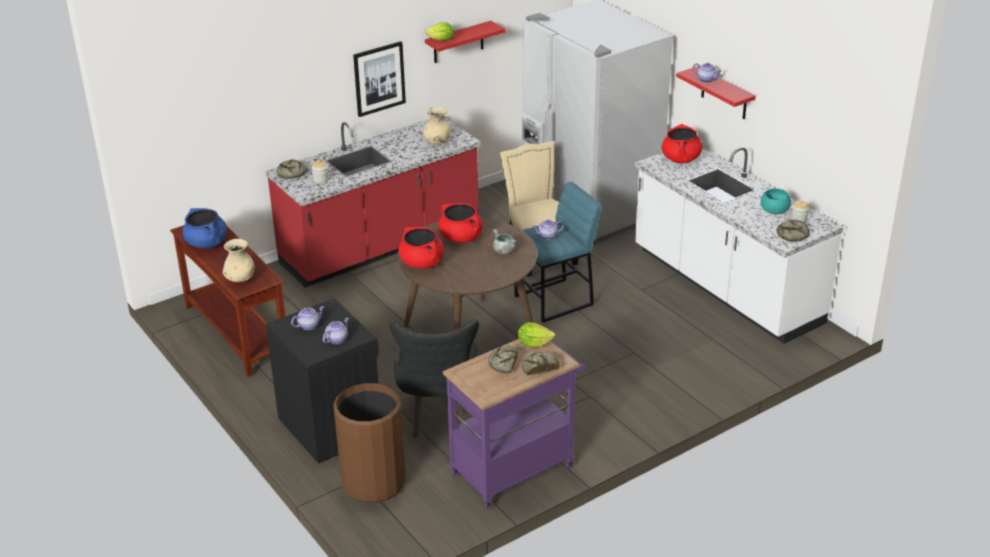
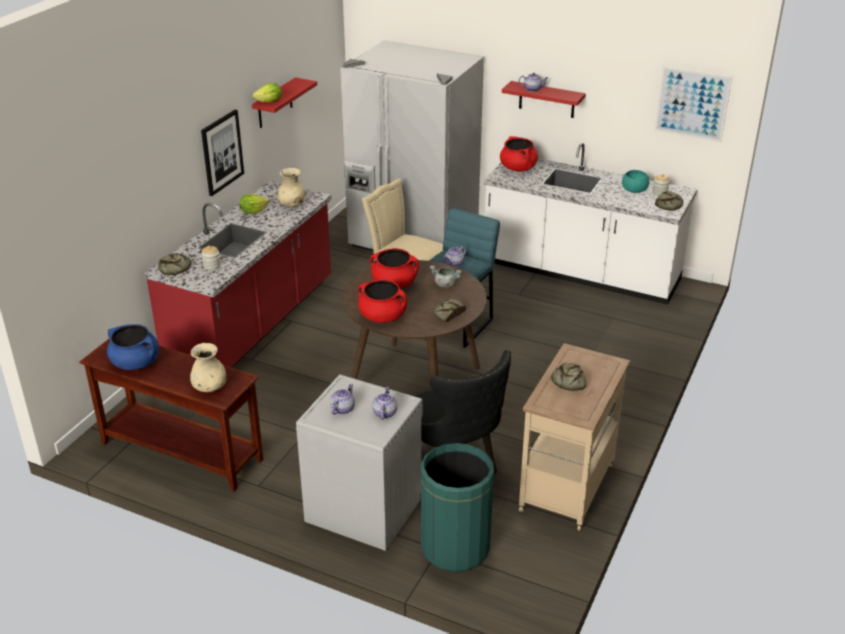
camera: 30 degrees left, 0 degrees up
black washing machine [266,298,379,464] -> white washing machine [296,374,423,551]
brown trash can [333,383,406,503] -> green trash can [421,443,494,572]
purple cart [443,339,586,509] -> beige cart [519,343,630,531]
lettuce [518,322,556,348] -> lettuce moved to [239,194,269,214]
bread [522,352,560,375] -> bread moved to [434,299,466,322]
none -> picture [655,66,732,142]

